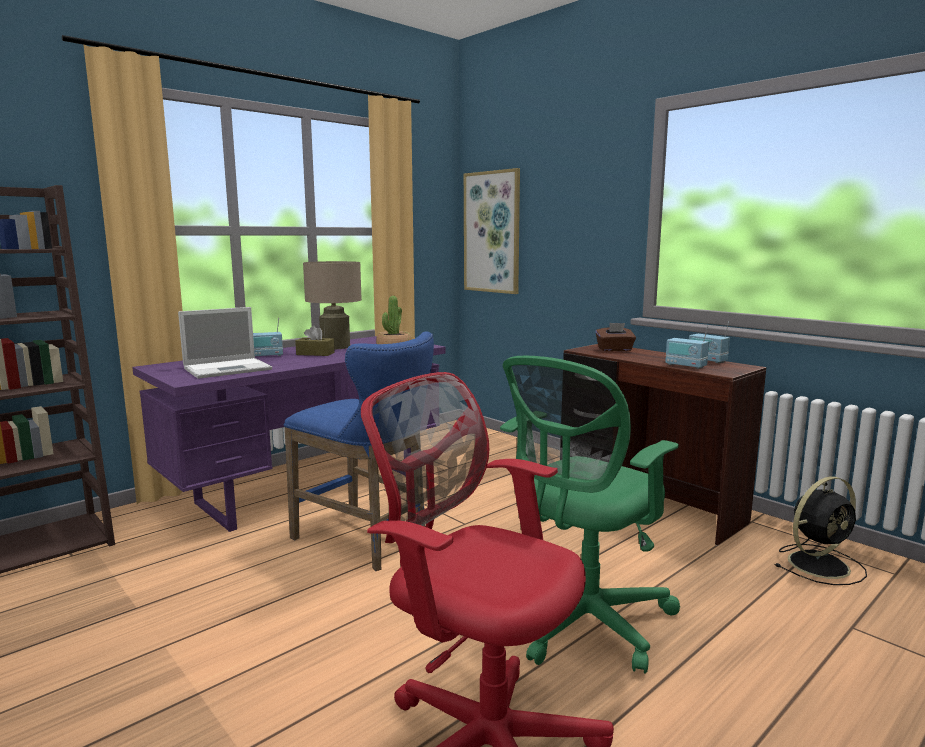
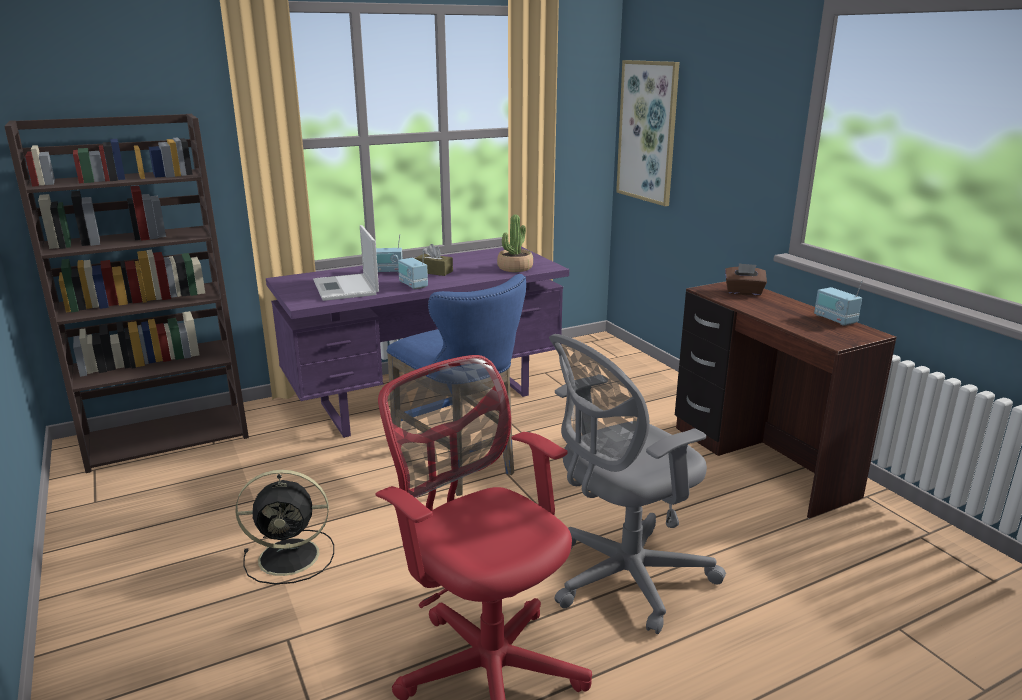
camera: 15 degrees right, 10 degrees up
laptop [178,307,272,379] -> laptop turned 90 degrees clockwise [313,225,379,301]
beige table lamp [303,261,362,349] -> none
green office chair [500,356,680,674] -> grey office chair [549,334,726,634]
radio [665,325,709,369] -> radio moved to [398,250,428,289]
black fan [775,476,867,585] -> black fan moved to [235,470,334,584]

